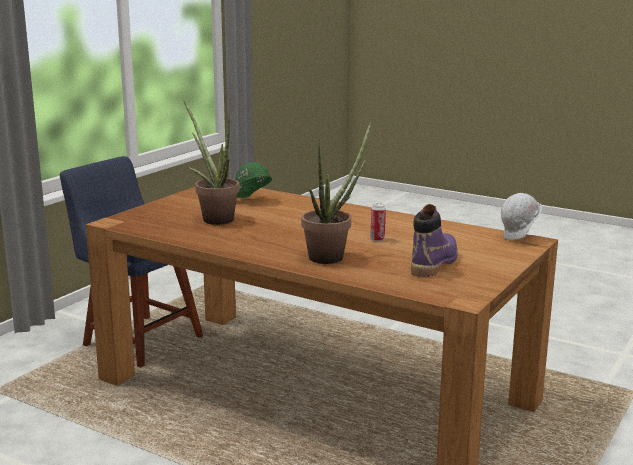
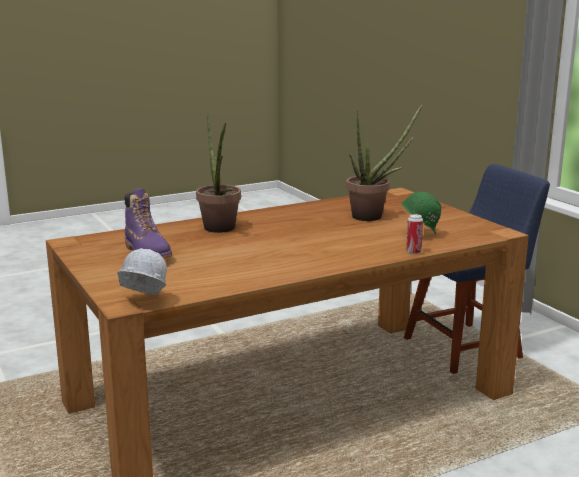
camera: 120 degrees right, 0 degrees up
can [370,203,386,242] -> can moved to [406,214,423,254]

